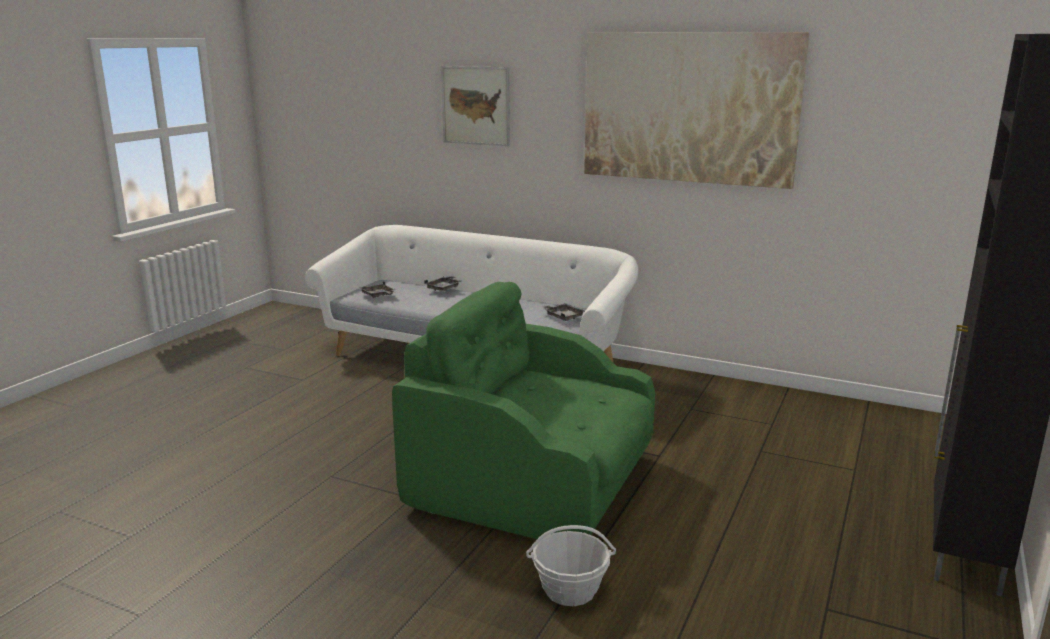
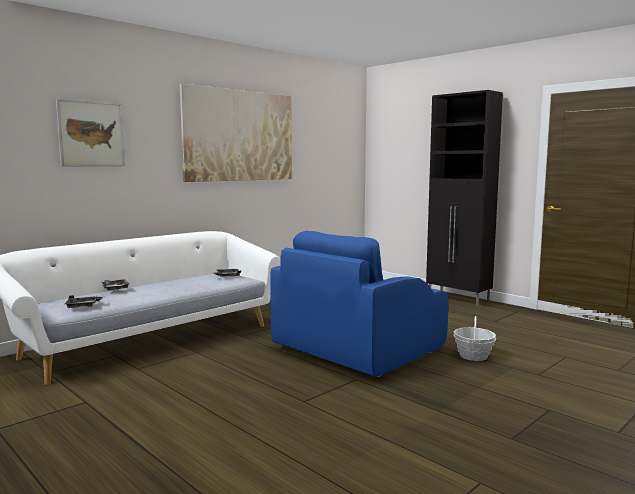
camera: 70 degrees left, 10 degrees down
green armchair [392,282,655,539] -> blue armchair [270,231,449,377]

